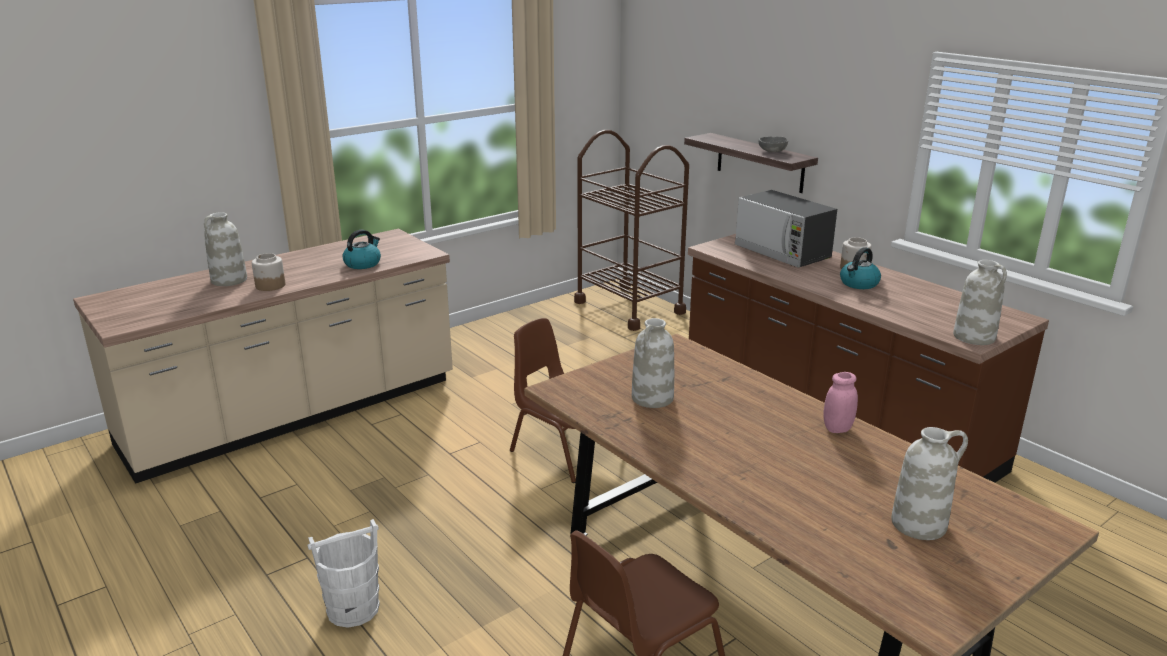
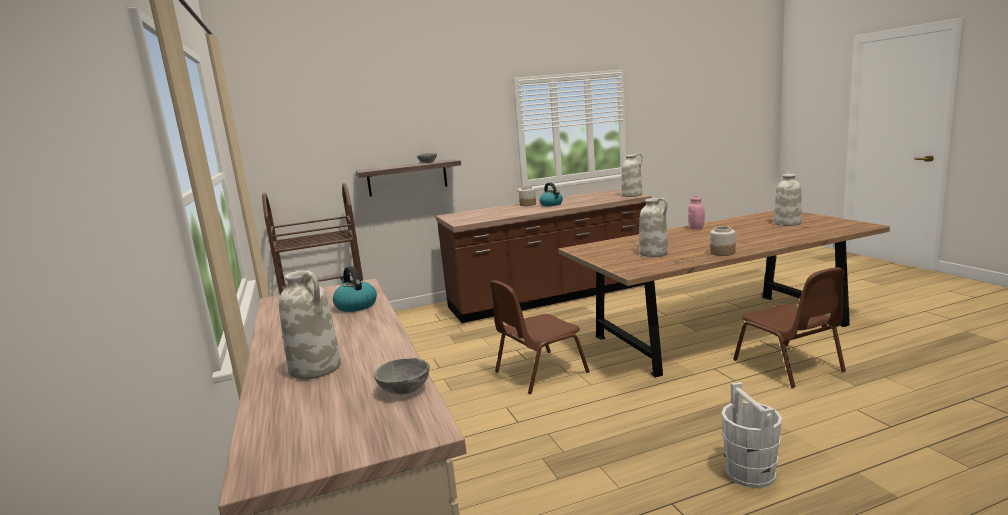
camera: 70 degrees left, 10 degrees down
jar [252,253,285,291] -> jar moved to [710,226,736,256]
microwave [735,190,837,268] -> none
none -> grey bowl [374,358,429,395]

